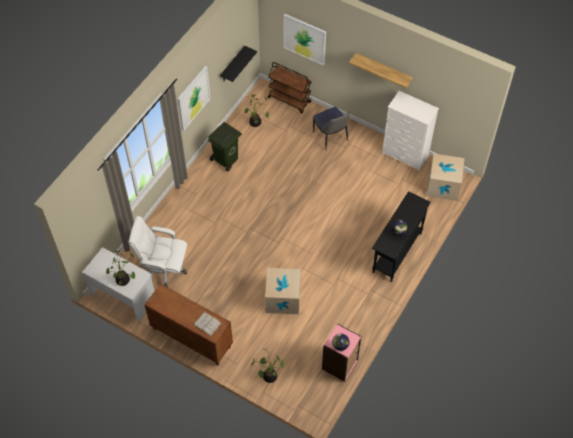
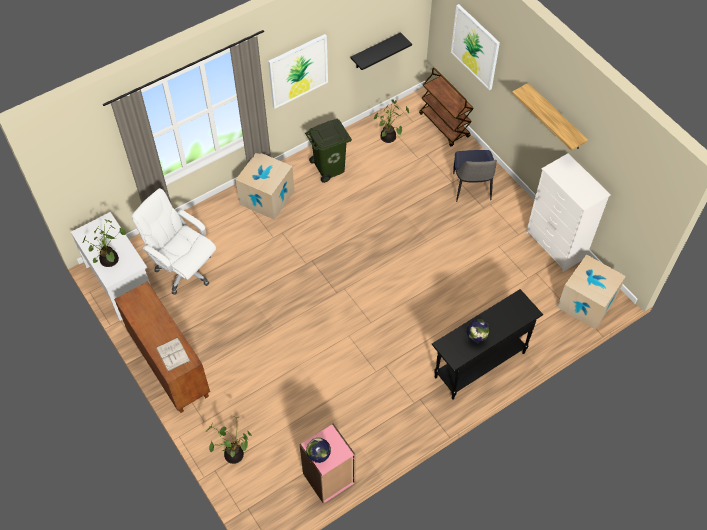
camera: 25 degrees right, 0 degrees up
cardboard box [265,268,301,314] -> cardboard box moved to [236,153,294,220]

